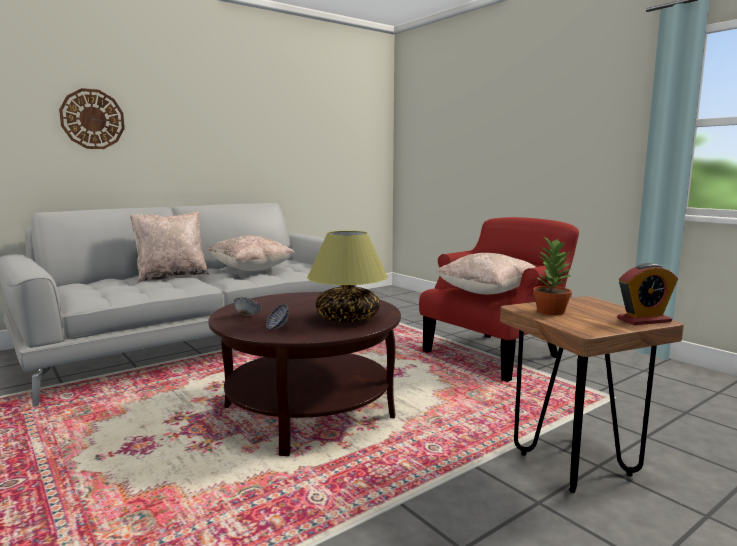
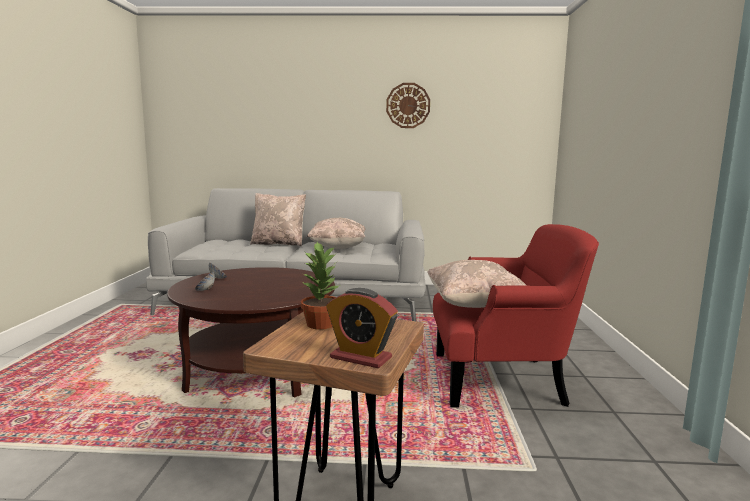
camera: 40 degrees right, 0 degrees up
wall clock [59,88,125,149] -> wall clock moved to [386,83,430,128]
table lamp [307,231,388,322] -> none

